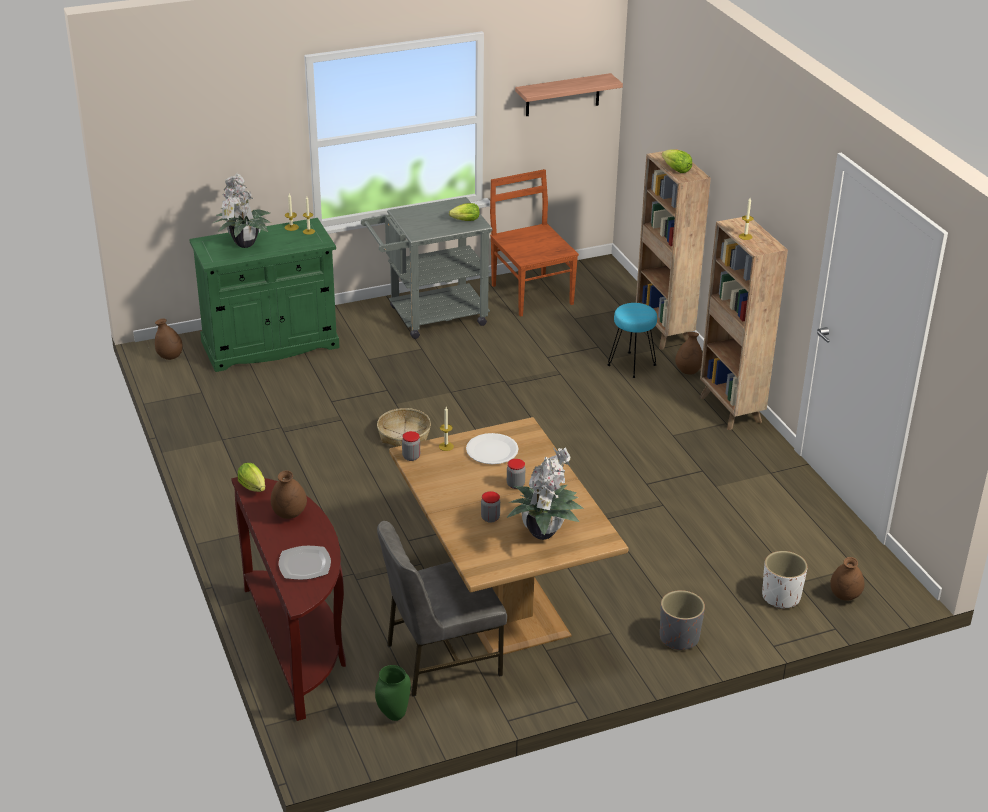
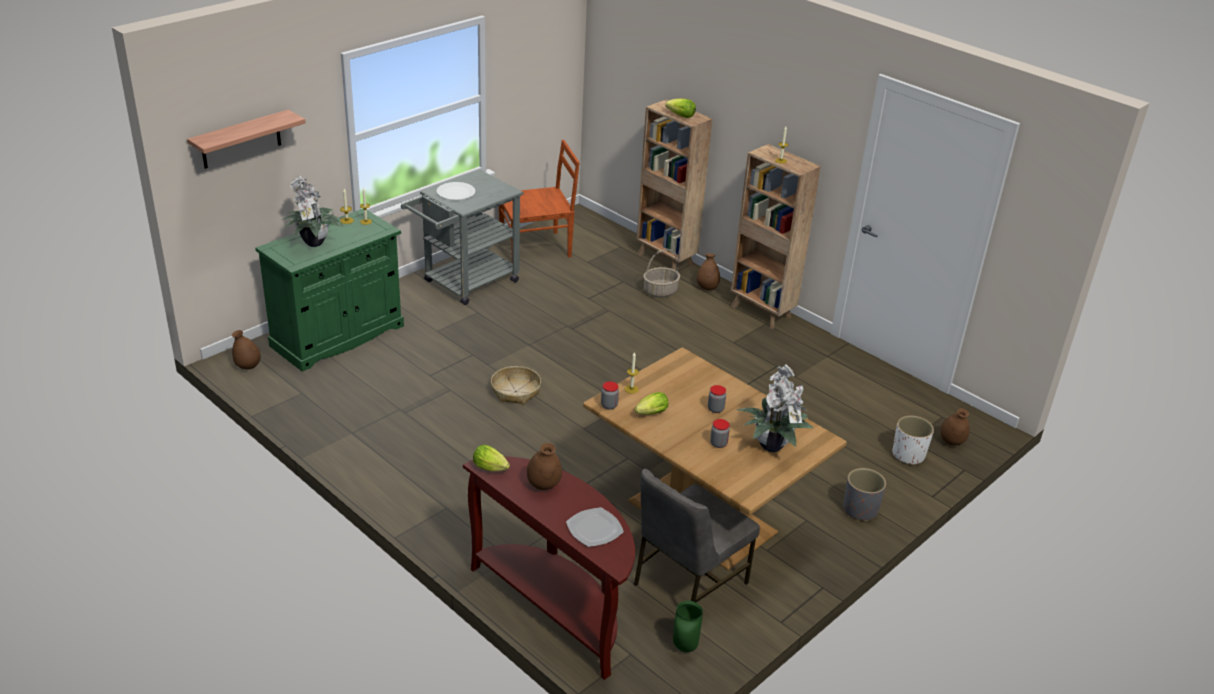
camera: 25 degrees left, 0 degrees up
lettuce [449,203,480,221] -> lettuce moved to [635,392,668,415]
white plate [466,433,519,464] -> white plate moved to [436,182,475,200]
brown chair [490,169,579,317] -> brown chair turned 120 degrees clockwise [499,140,580,257]
shelf [515,73,623,116] -> shelf moved to [187,110,306,169]
turquoise stool [607,303,657,378] -> basket [643,249,680,298]

